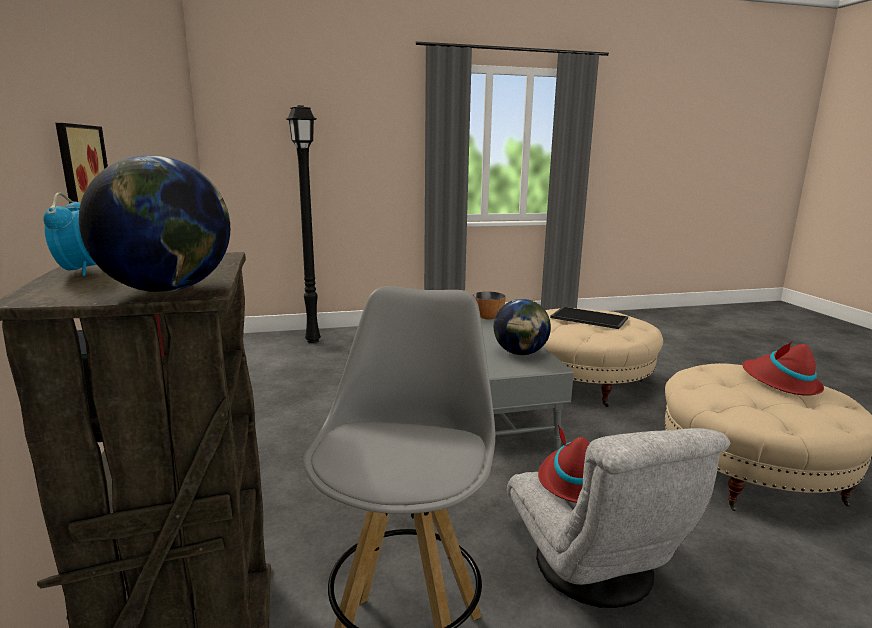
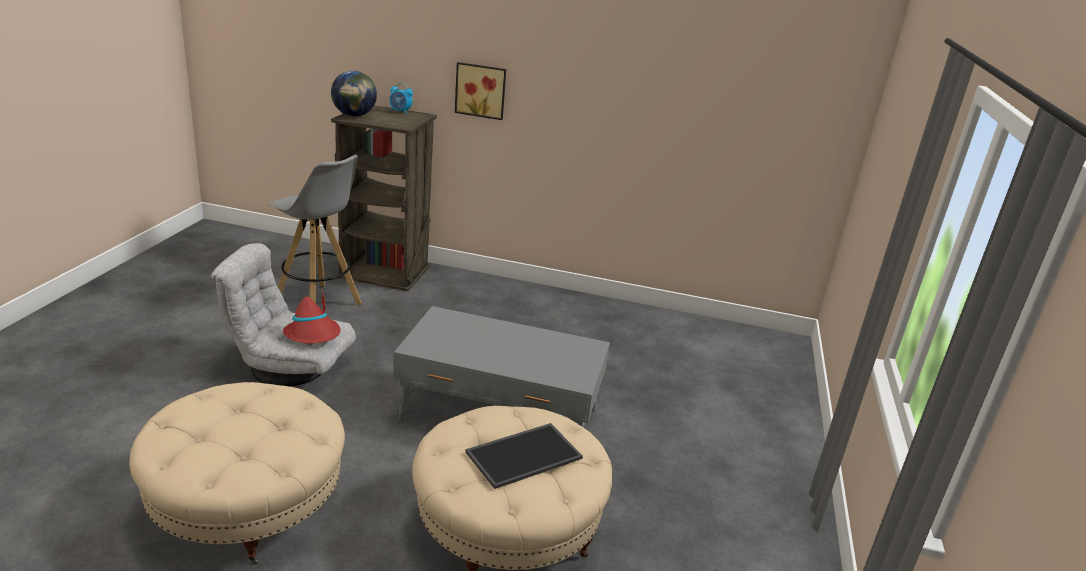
camera: 115 degrees right, 10 degrees up
black floor lamp [286,105,321,343] -> none
bowl [473,291,506,320] -> none
globe [494,299,551,355] -> none
red hat [742,341,824,396] -> none

